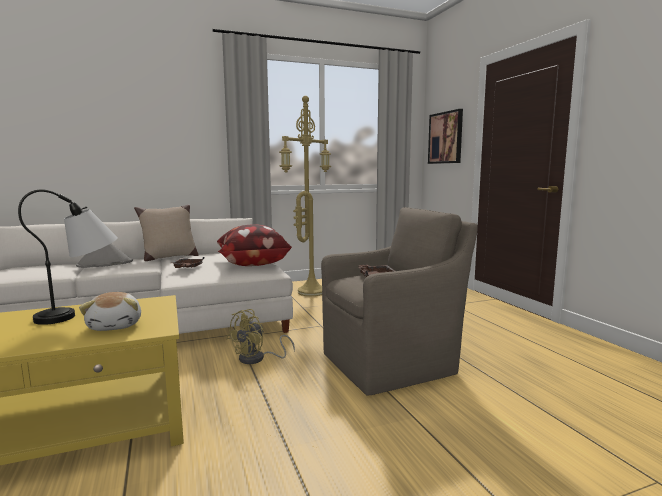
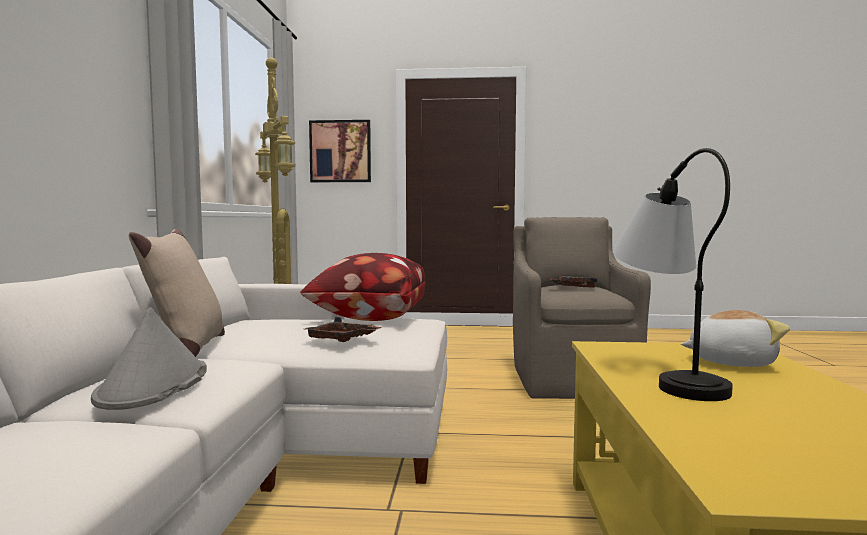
camera: 65 degrees left, 5 degrees down
yellow fan [227,309,295,364] -> none

